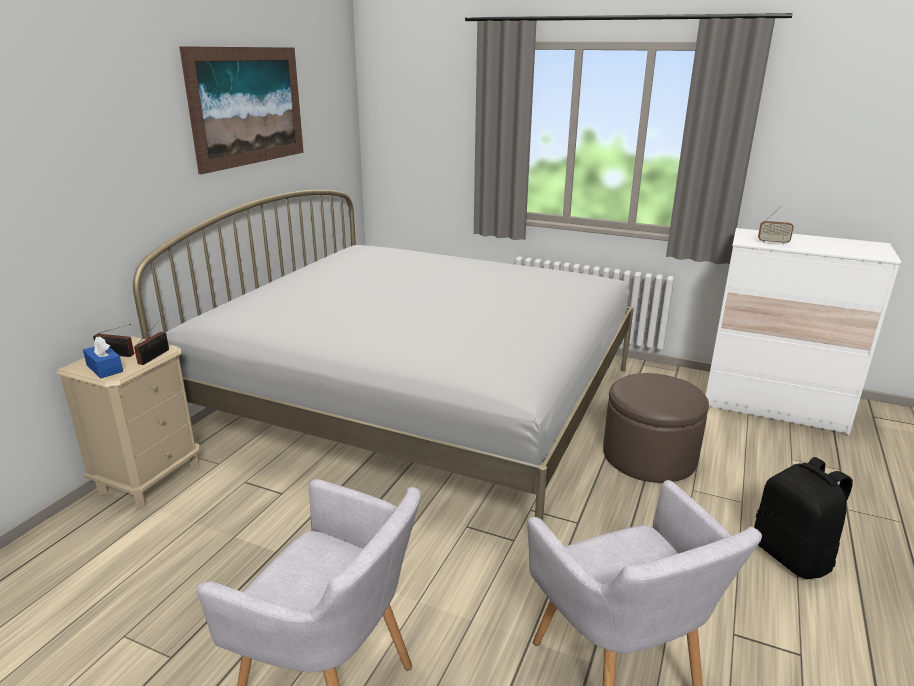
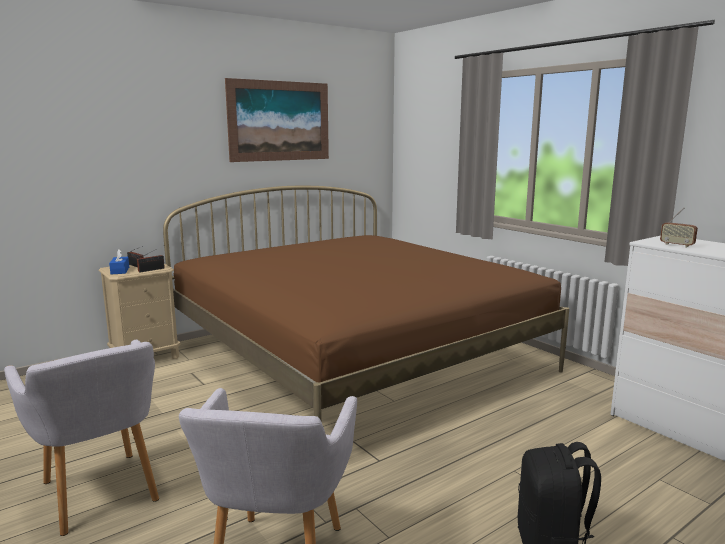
camera: 30 degrees right, 10 degrees down
white bed [133,190,634,521] -> brown bed [163,186,569,422]
brown ottoman [603,373,709,483] -> none

